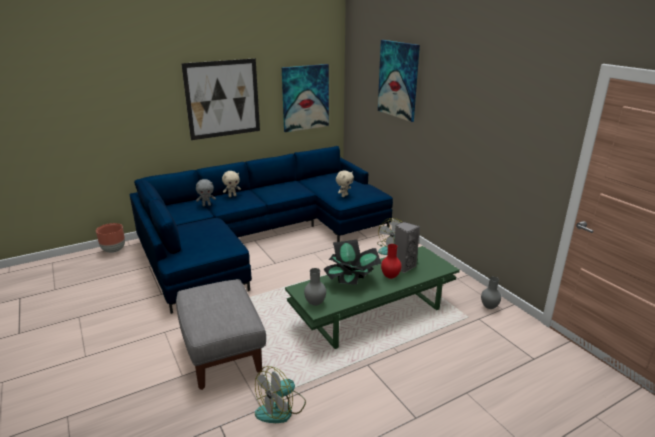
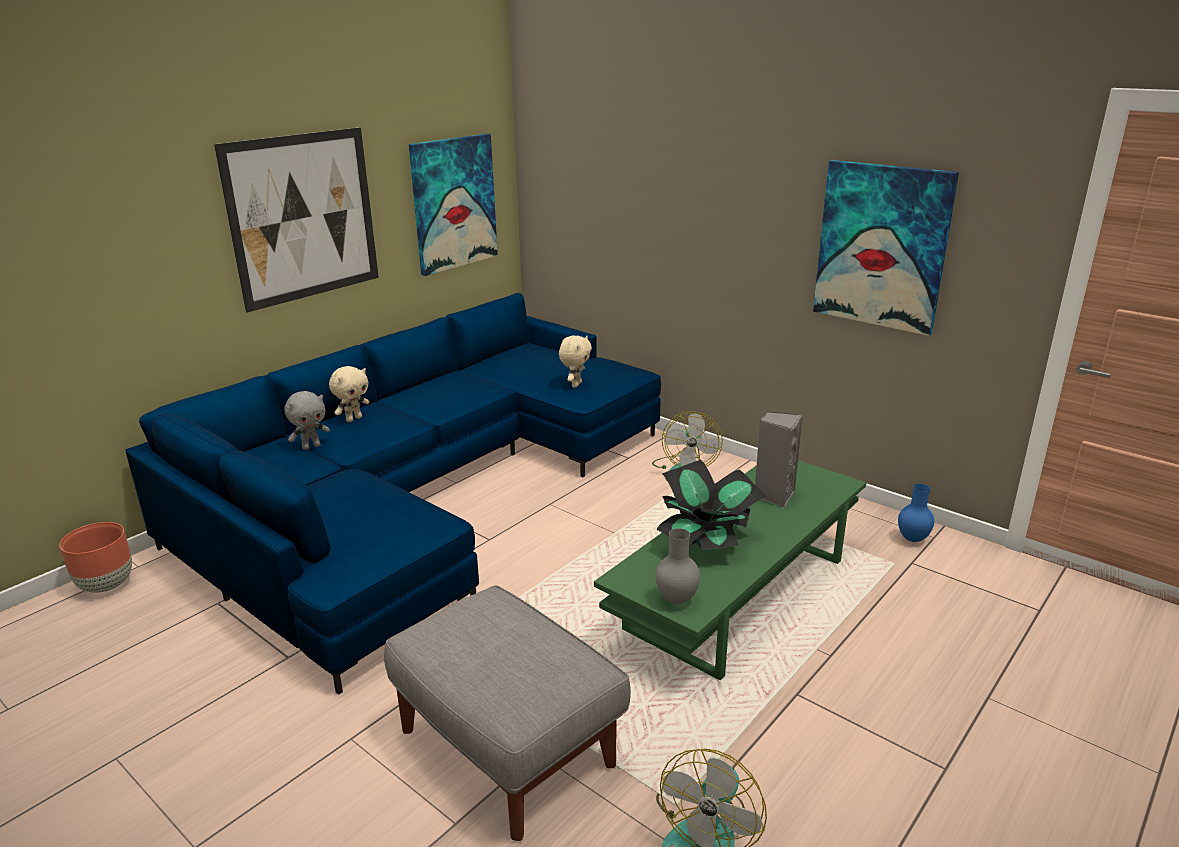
camera: 20 degrees left, 0 degrees up
picture [378,40,420,122] -> picture moved to [813,160,959,336]
red vase [381,244,402,279] -> none
grey vase [481,277,501,309] -> blue vase [898,484,934,542]

